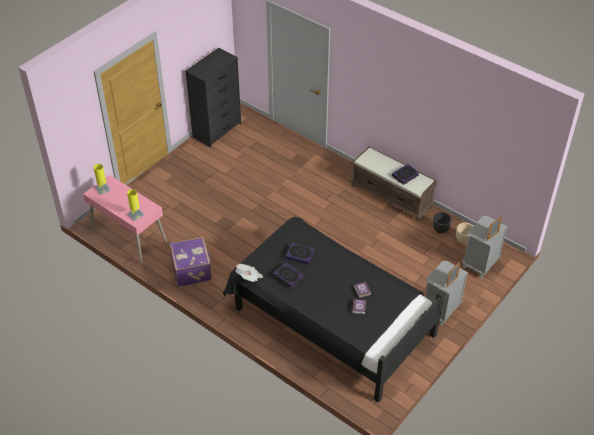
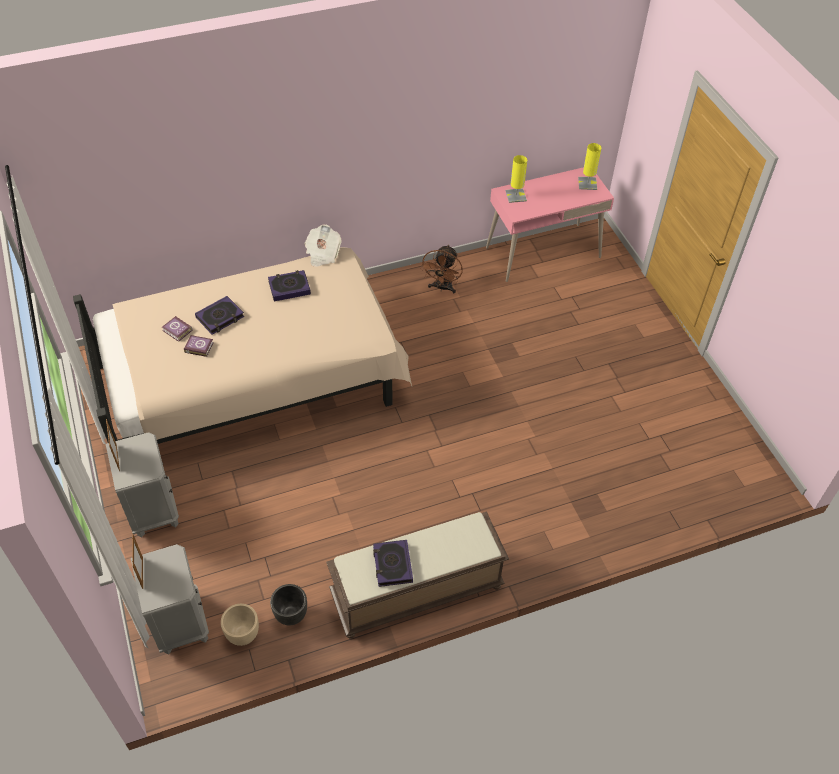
camera: 120 degrees right, 5 degrees up
purple suitcase [170,237,212,287] -> brown fan [420,245,463,293]
black dresser [185,48,241,148] -> none
black bed [223,217,444,402] -> beige bed [73,247,412,444]
book [286,243,315,265] -> book moved to [195,296,244,335]

